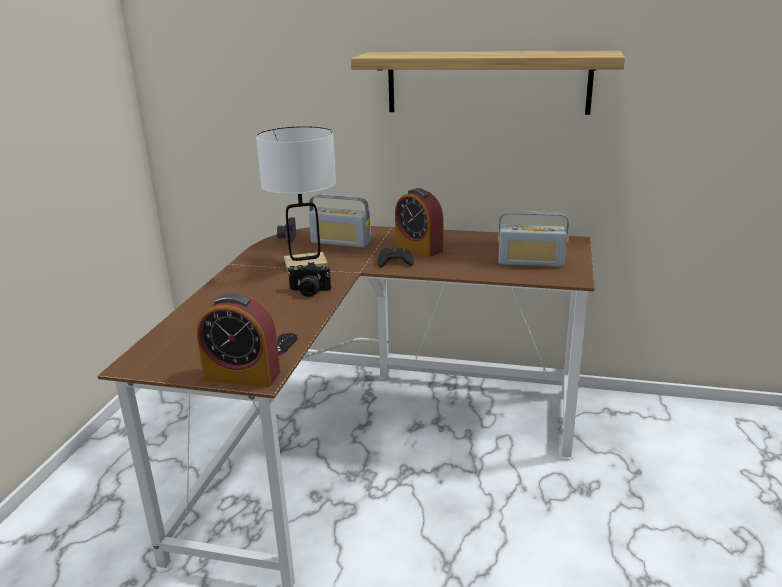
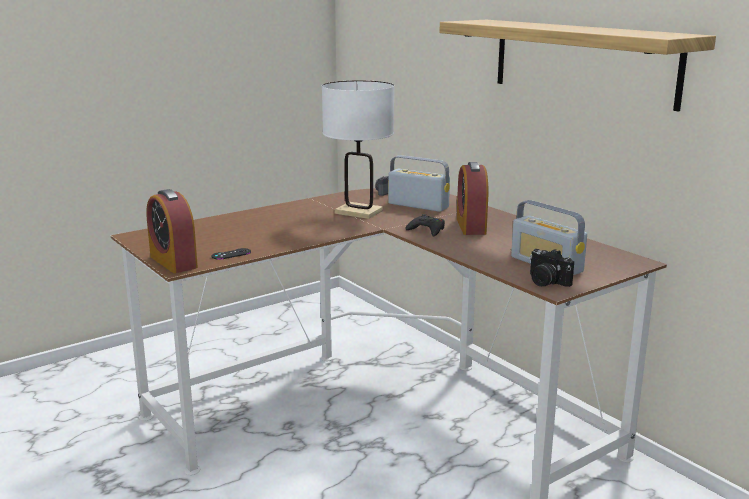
camera: 40 degrees right, 5 degrees down
camera [287,262,331,297] -> camera moved to [530,249,574,287]
radio [309,195,371,248] -> radio turned 150 degrees clockwise [388,155,450,212]

